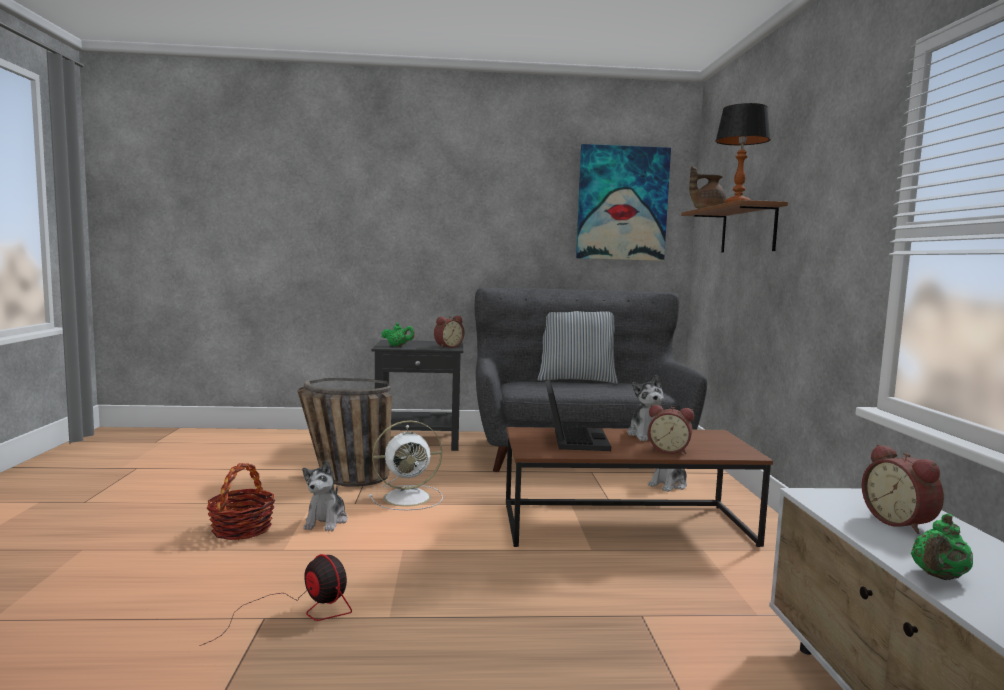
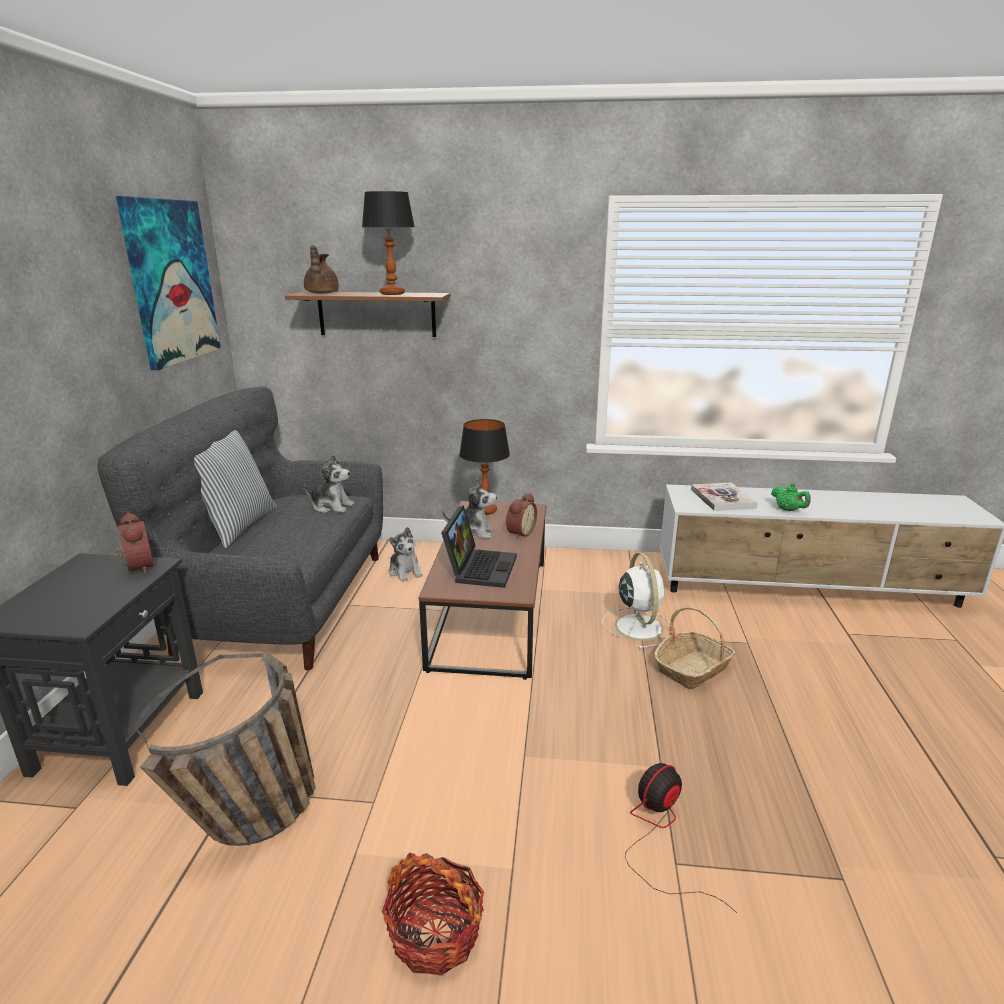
camera: 80 degrees left, 15 degrees up
plush toy [302,461,347,531] -> plush toy moved to [304,455,354,513]
white fan [369,420,443,510] -> white fan moved to [602,553,670,649]
green teapot [381,323,415,346] -> none
laptop [545,380,611,451] -> laptop turned 90 degrees clockwise [441,505,517,588]
alarm clock [862,444,944,534] -> book [691,482,757,511]
none -> table lamp [459,419,510,515]
none -> basket [654,606,736,690]

